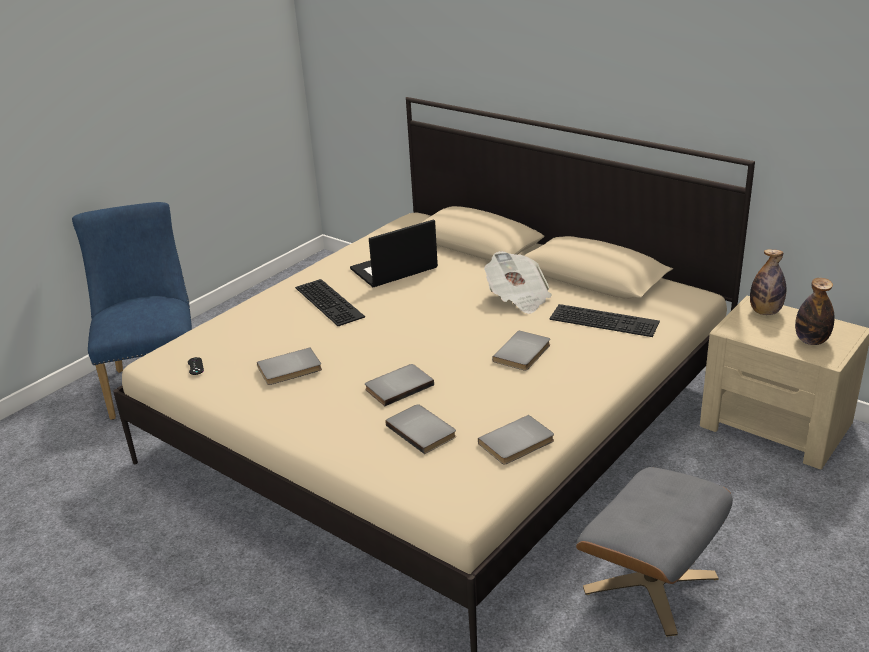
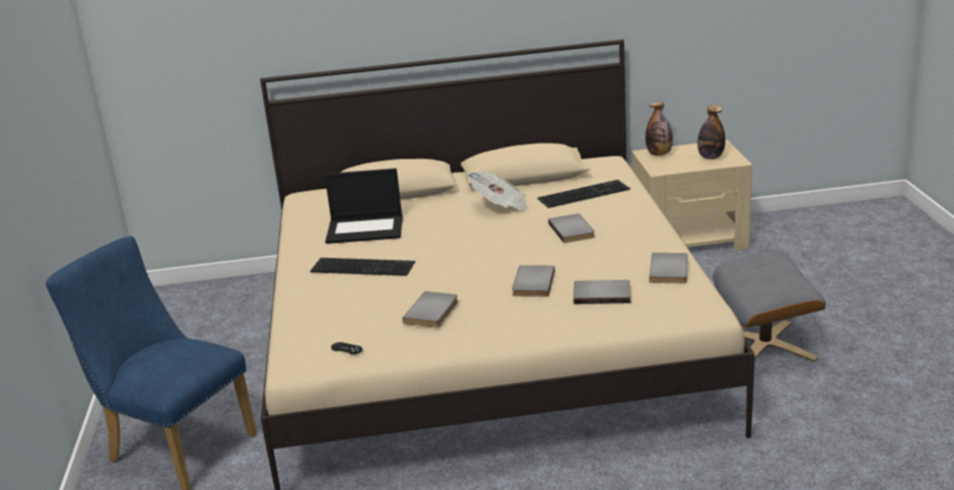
camera: 45 degrees left, 5 degrees down
laptop [350,219,438,287] -> laptop turned 105 degrees counterclockwise [325,168,403,244]

